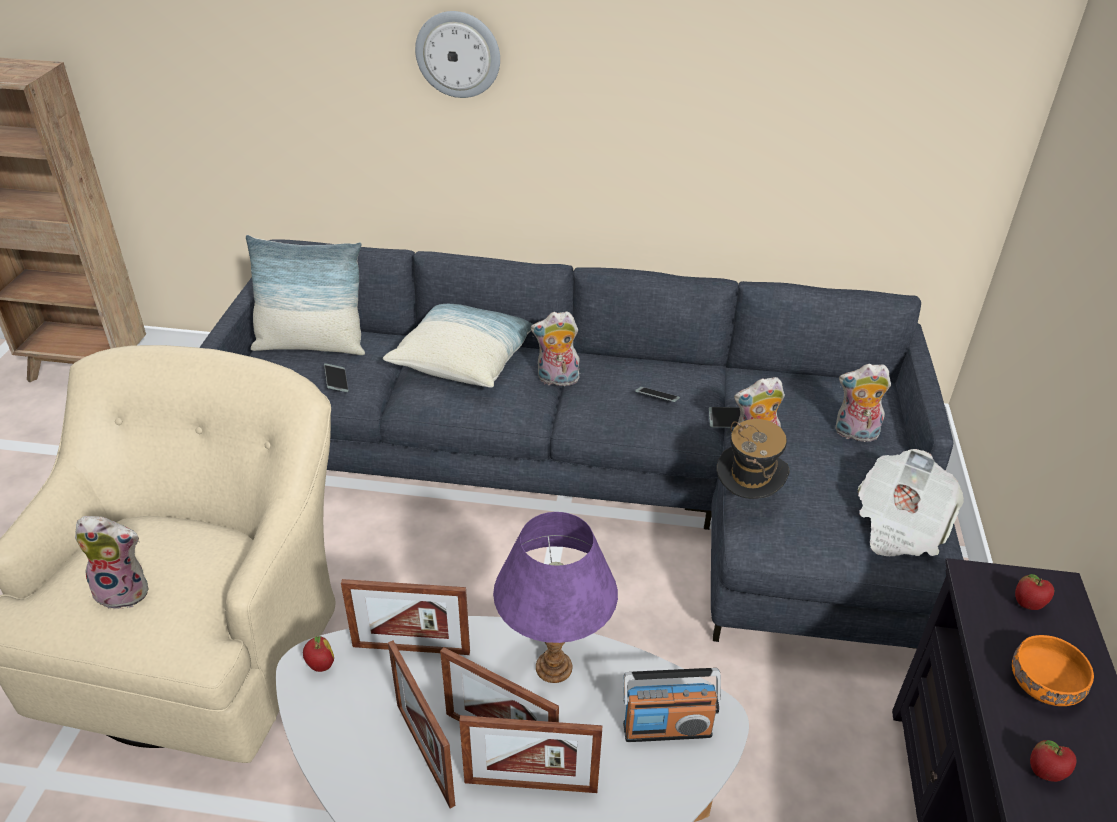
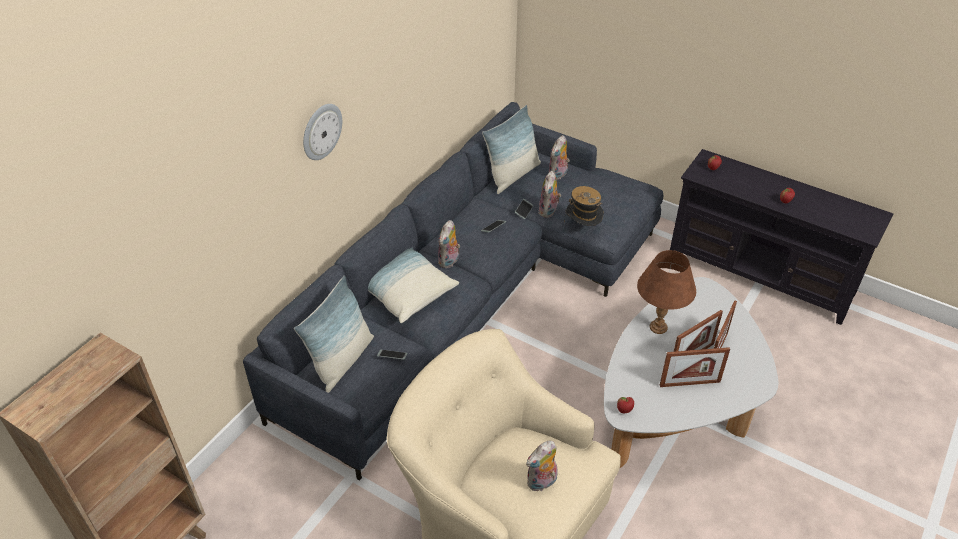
camera: 65 degrees left, 5 degrees up
plush toy [75,516,148,609] -> plush toy turned 150 degrees counterclockwise [526,441,558,491]
picture frame [341,579,470,655] -> none
purple table lamp [493,512,618,683] -> brown table lamp [637,250,696,334]
radio [623,668,721,742] -> none
newspaper [857,449,964,556] -> none
orange bowl [1012,635,1094,706] -> none
none -> pillow [482,105,541,194]

